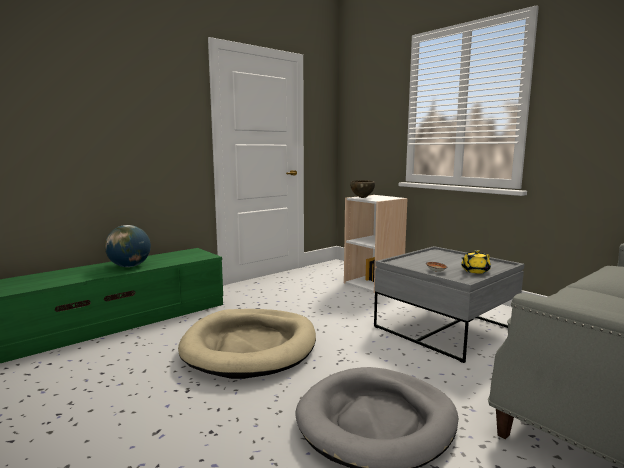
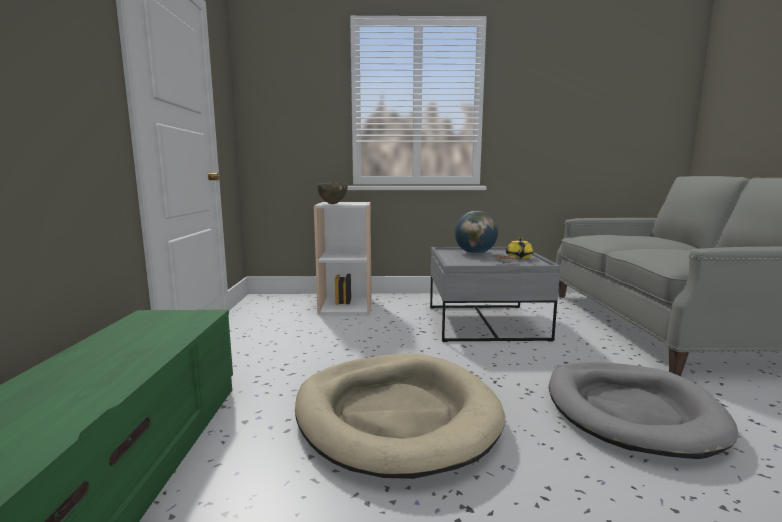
camera: 50 degrees left, 0 degrees up
globe [105,225,151,267] -> globe moved to [455,211,498,254]

